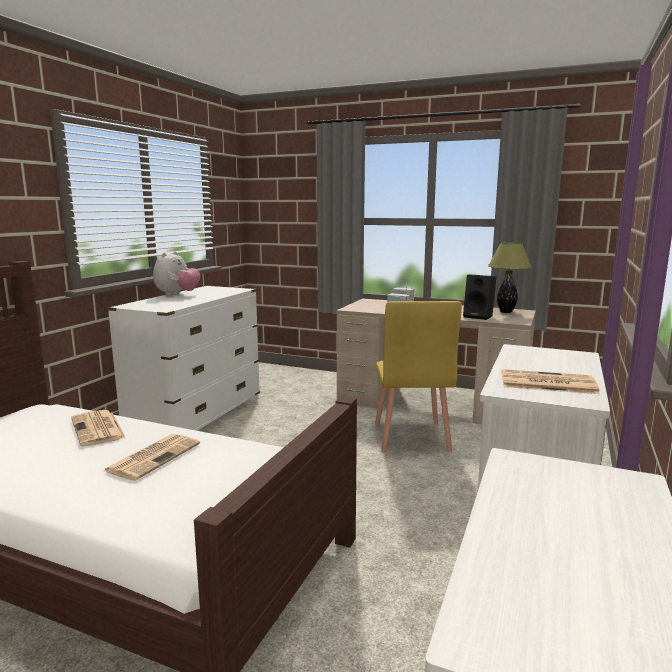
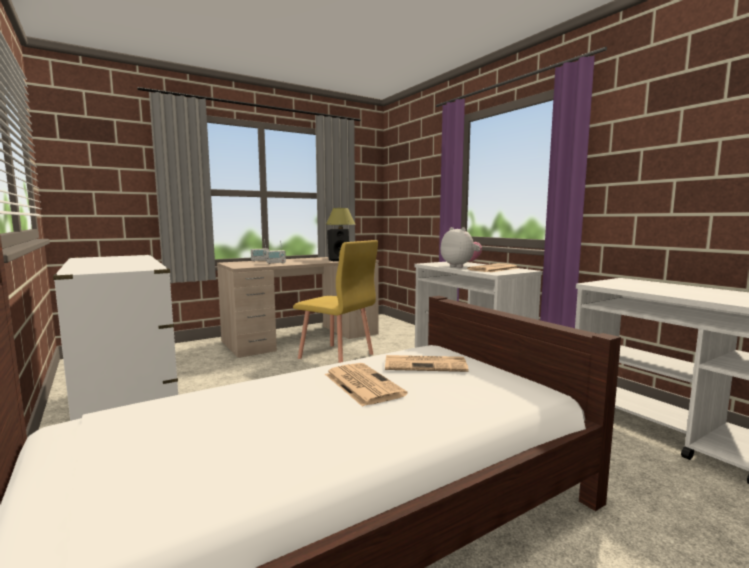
camera: 55 degrees left, 5 degrees down
newspaper [71,410,126,446] -> newspaper moved to [385,355,469,372]
plush toy [153,251,200,296] -> plush toy moved to [441,227,482,268]

